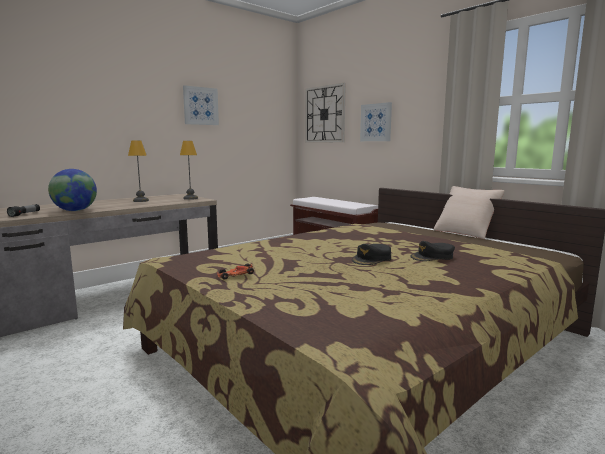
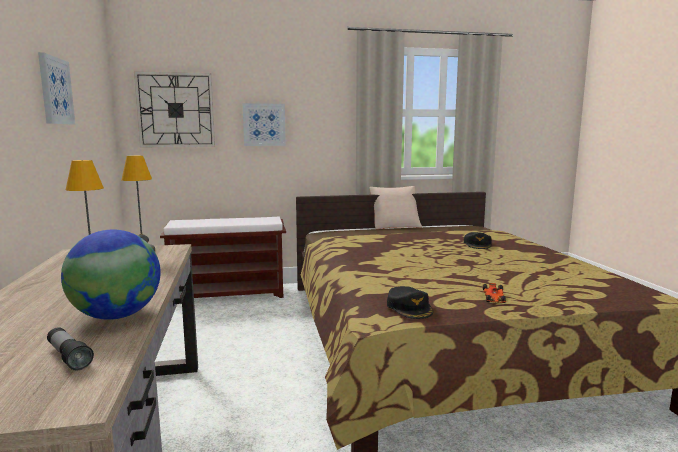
camera: 60 degrees left, 0 degrees up
black cap [352,244,391,265] -> black cap moved to [387,286,433,319]

